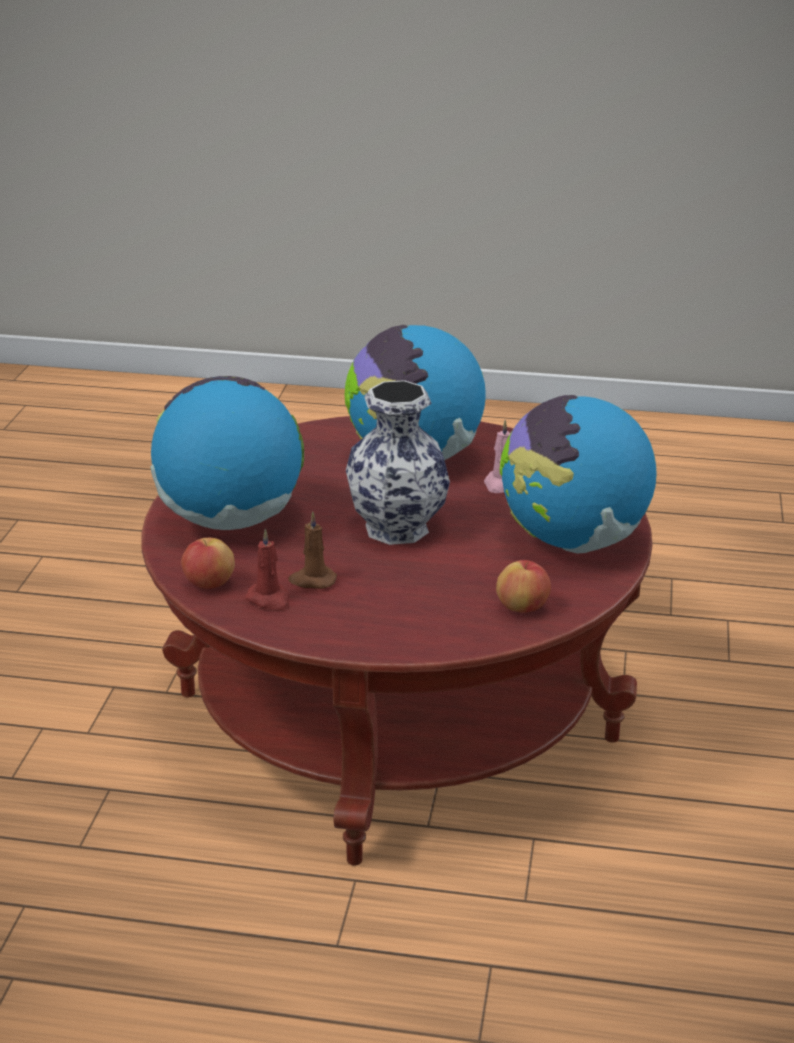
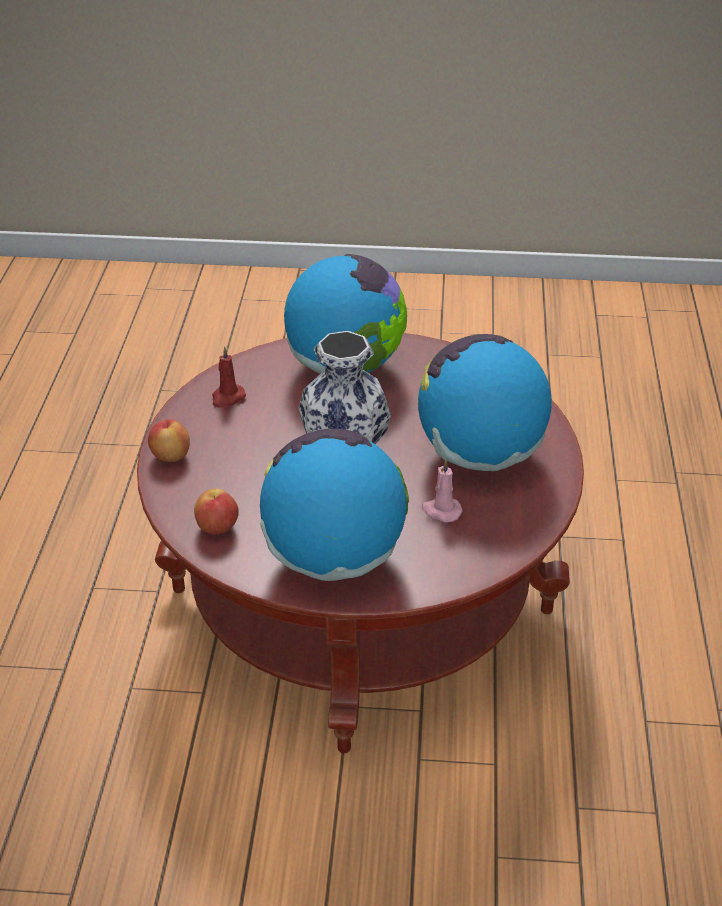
camera: 85 degrees right, 10 degrees up
apple [181,538,235,589] -> apple moved to [148,419,190,462]
brown candle [288,511,337,589] -> none

